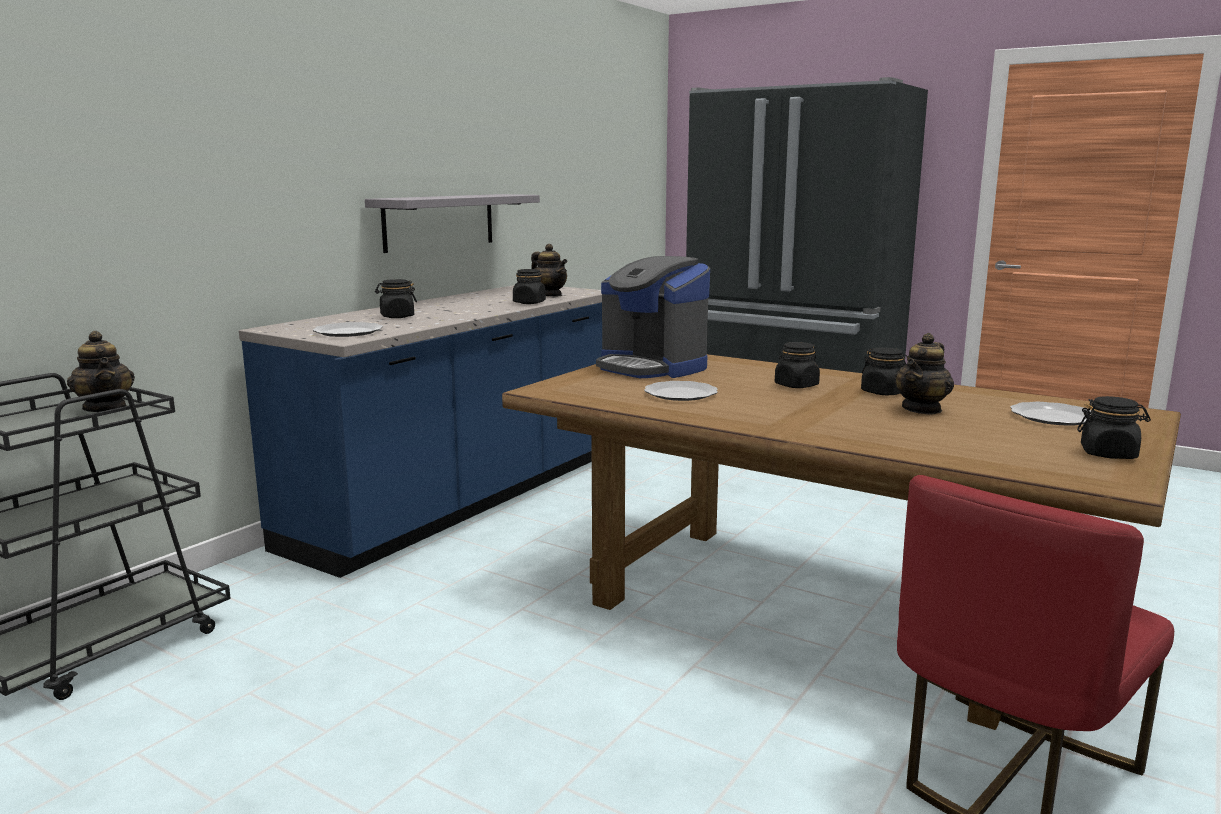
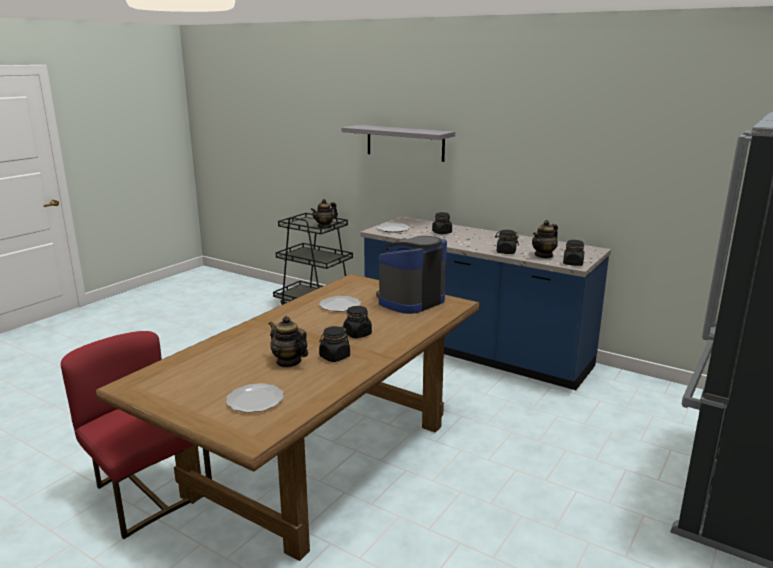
camera: 90 degrees right, 5 degrees up
grey shelf [365,194,540,253] -> grey shelf moved to [342,125,455,162]
black jar [1077,396,1151,459] -> black jar moved to [563,240,584,266]

